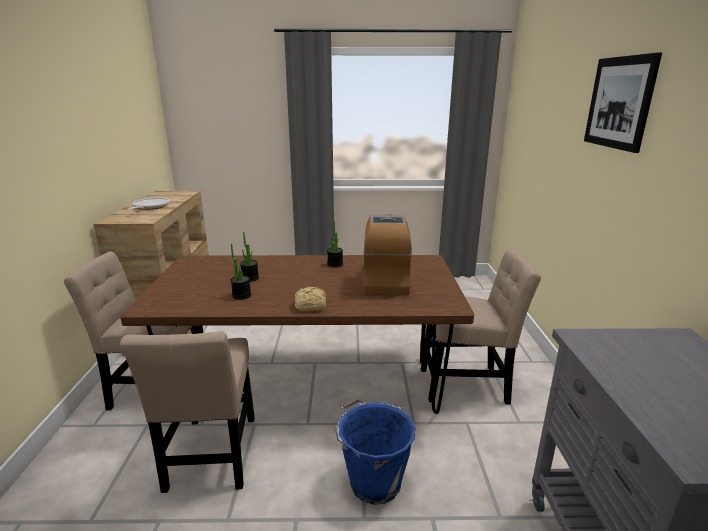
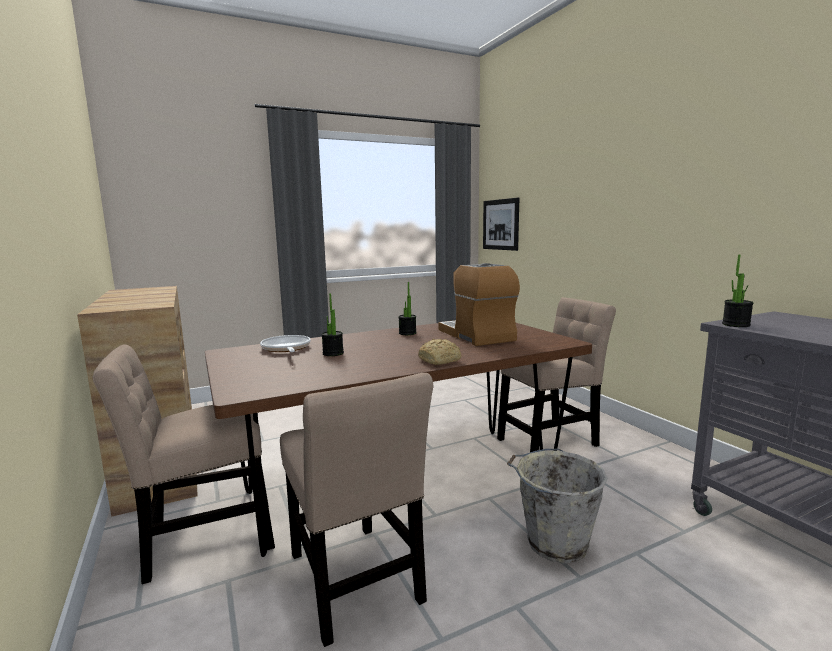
camera: 25 degrees left, 10 degrees down
frying pan [126,197,170,210] -> frying pan moved to [260,335,311,352]
potted plant [231,244,251,300] -> potted plant moved to [722,254,754,327]
blue bucket [336,400,416,505] -> grey bucket [507,449,608,563]
picture [584,52,662,153] -> picture moved to [483,198,519,251]

